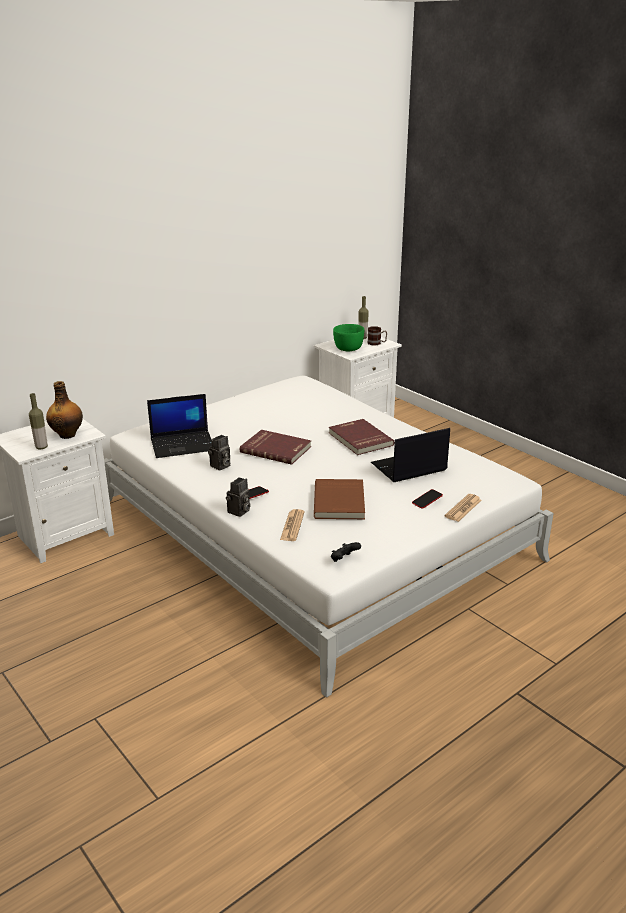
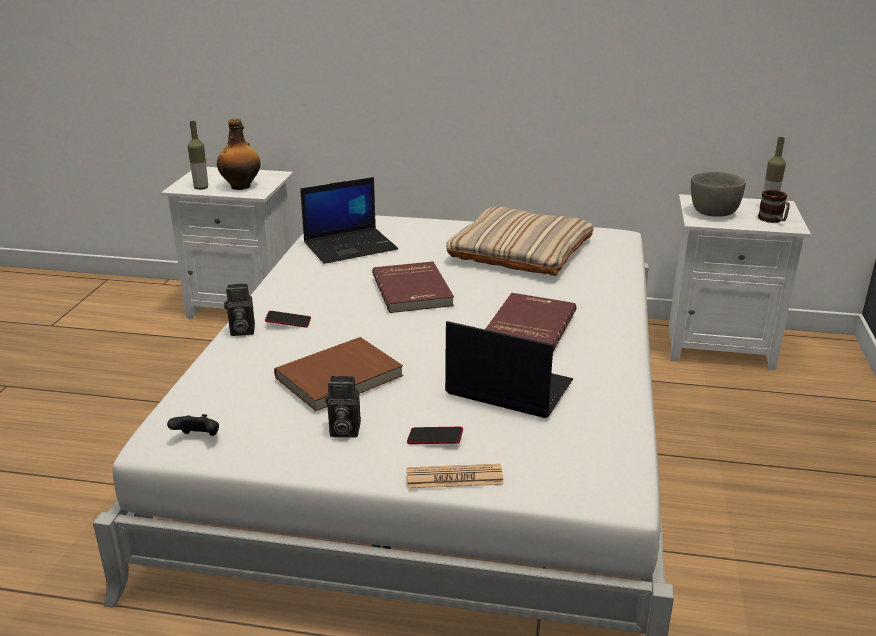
camera: 50 degrees right, 0 degrees up
laptop [147,394,212,458] -> laptop turned 60 degrees counterclockwise [300,177,398,264]
camera [208,435,230,471] -> camera moved to [325,376,361,438]
newspaper [280,509,305,541] -> none
green bowl [333,324,364,351] -> grey bowl [691,172,746,217]
none -> beige pillow [446,207,593,276]

